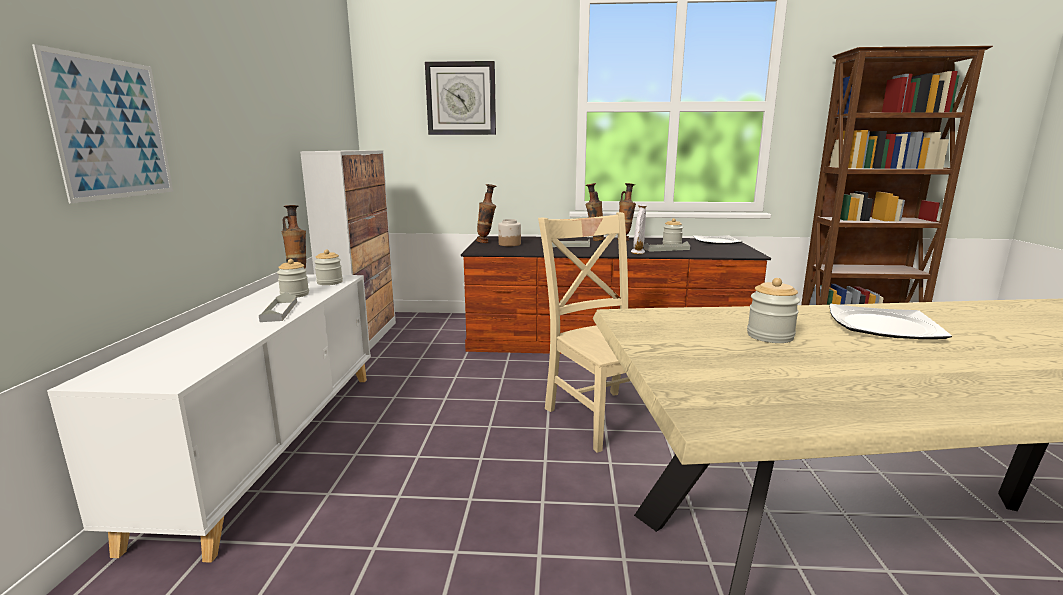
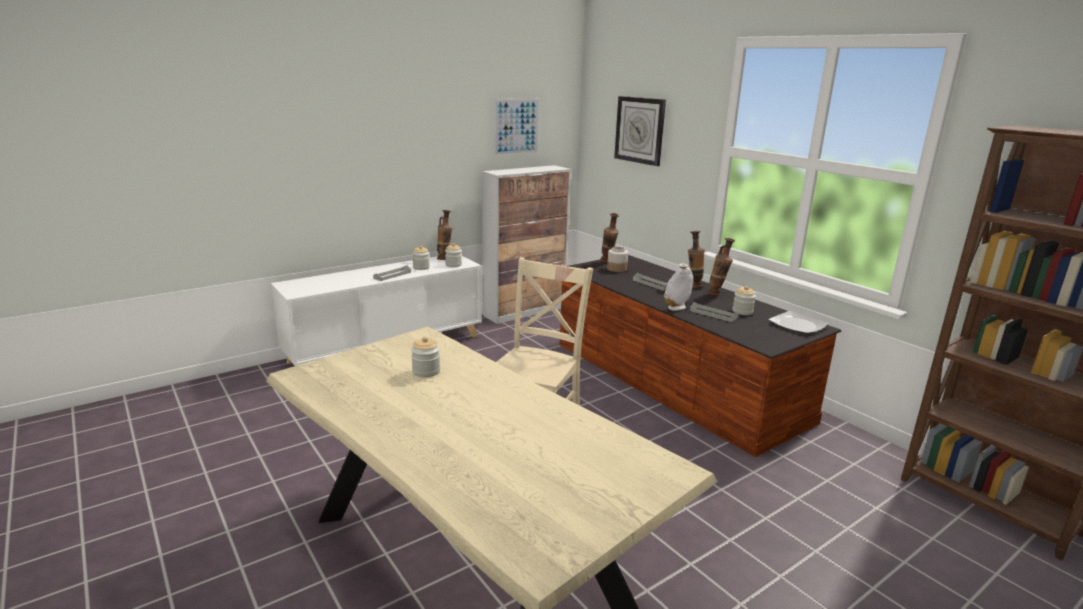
camera: 50 degrees right, 5 degrees up
picture [32,44,173,203] -> picture moved to [494,98,540,156]
plate [829,304,952,339] -> none

